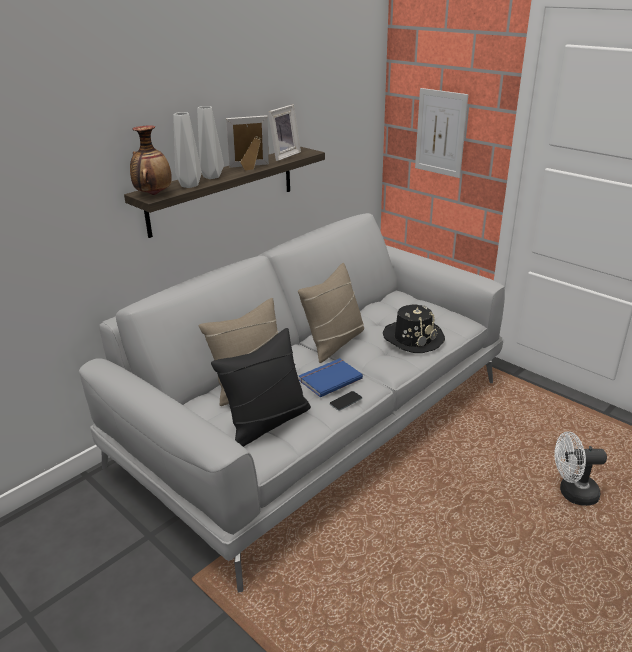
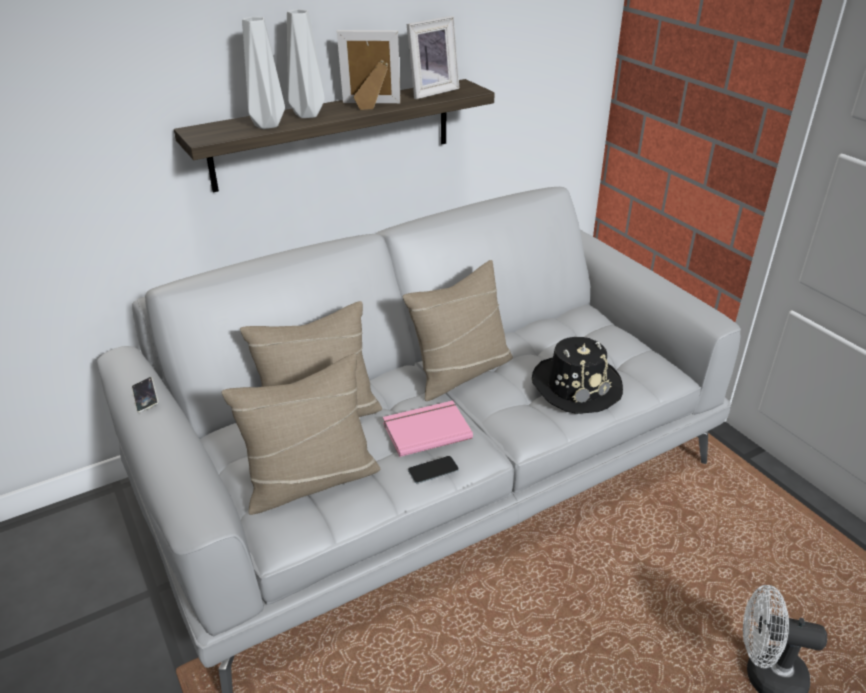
camera: 15 degrees right, 5 degrees up
vase [130,125,172,195] -> none
black pillow [211,328,311,447] -> beige pillow [221,354,380,515]
blue book [299,358,363,397] -> pink book [383,400,473,457]
picture [415,88,468,178] -> none
none -> phone [132,377,159,413]

